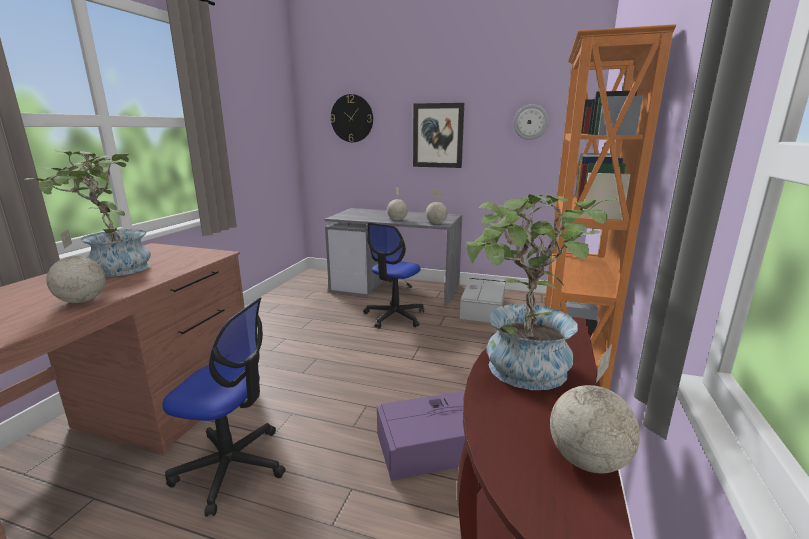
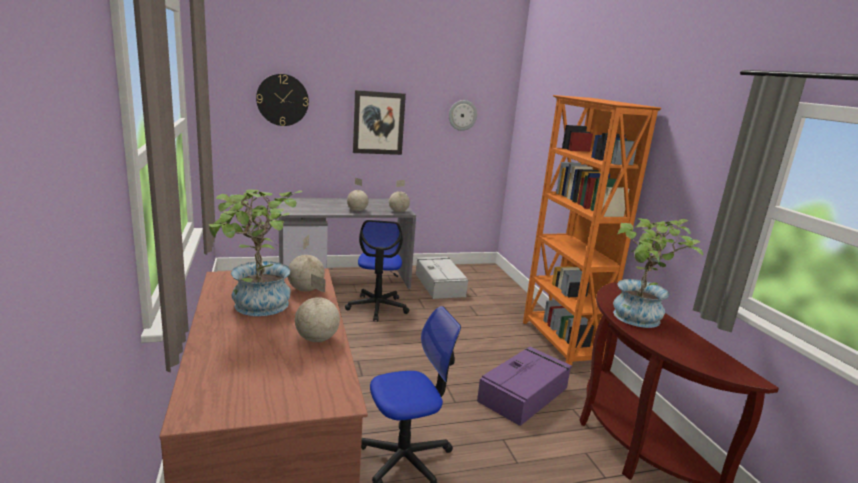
camera: 35 degrees left, 0 degrees up
globe [550,345,640,473] -> globe moved to [288,235,325,291]

